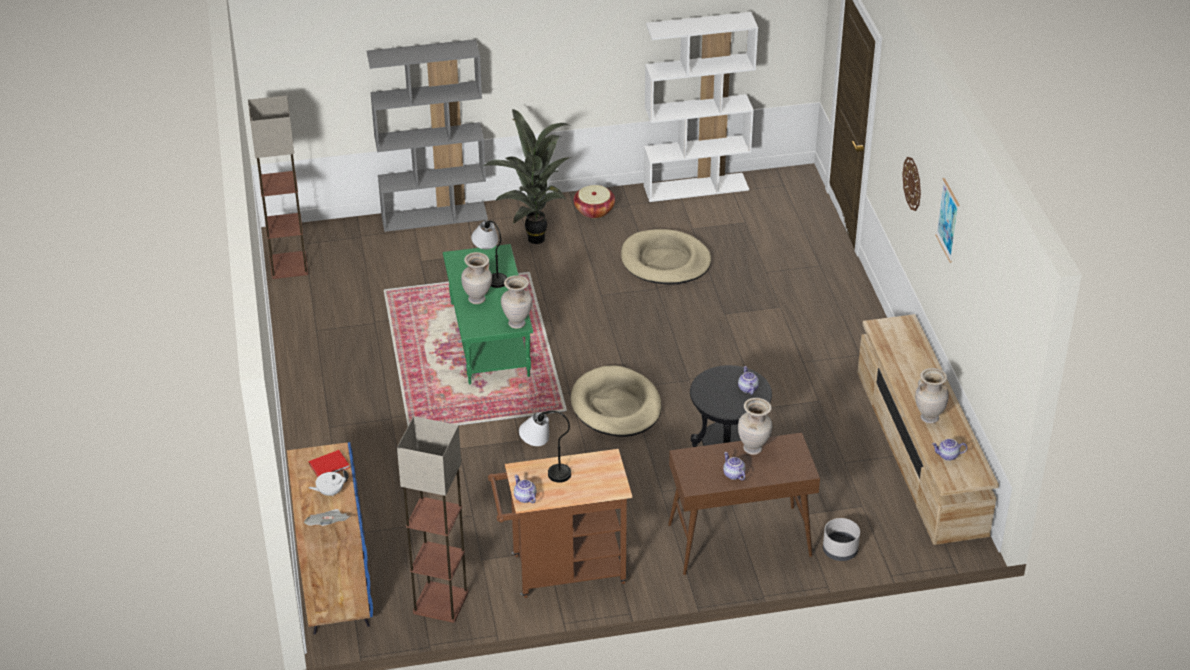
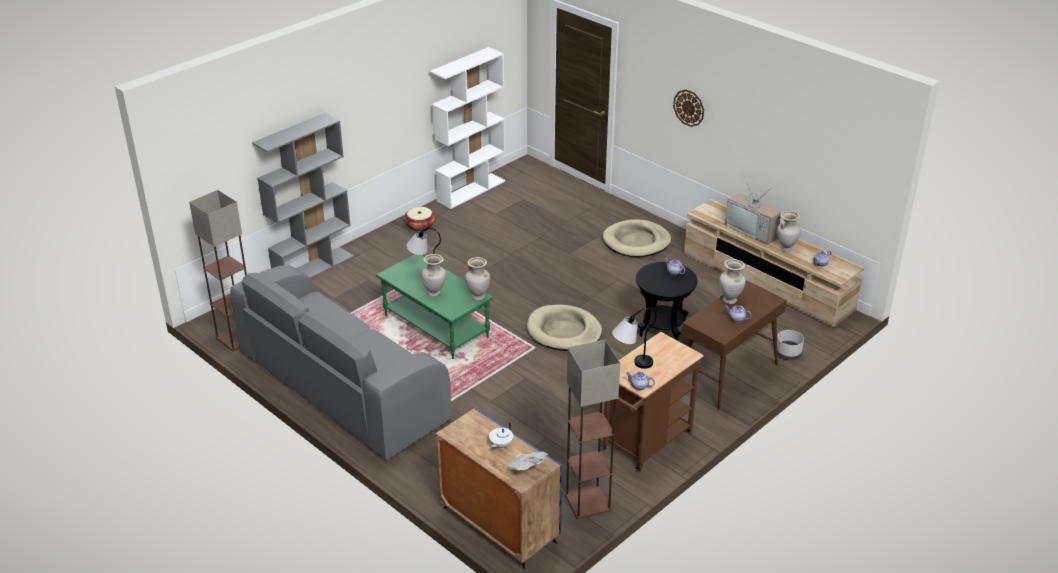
camera: 35 degrees left, 5 degrees down
red book [309,450,350,477] -> none
potted plant [483,109,572,244] -> none
beige dog bed [621,229,711,285] -> beige dog bed moved to [603,219,671,257]
picture [935,178,960,263] -> none
none -> grey sofa [230,265,452,460]
none -> television [725,177,781,245]

